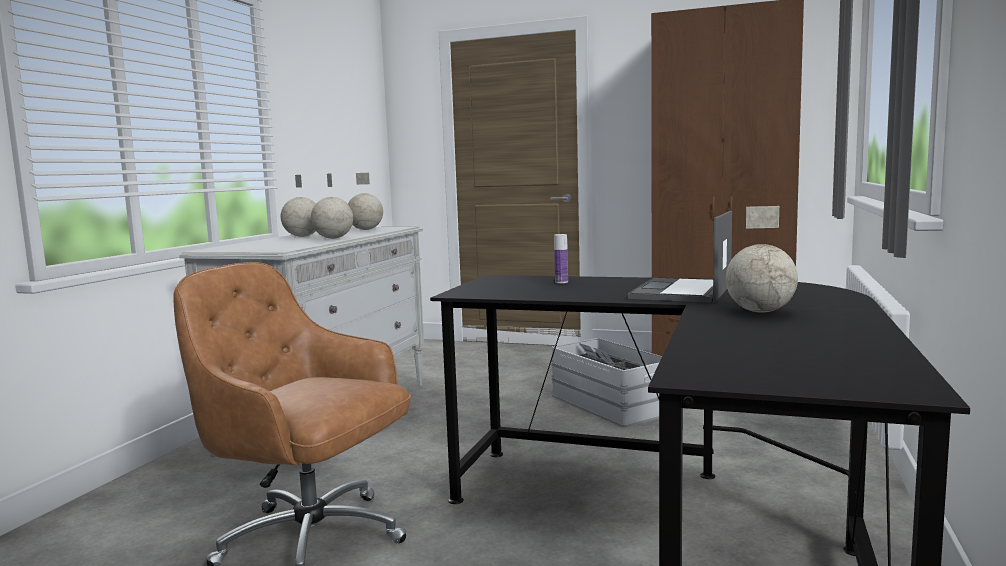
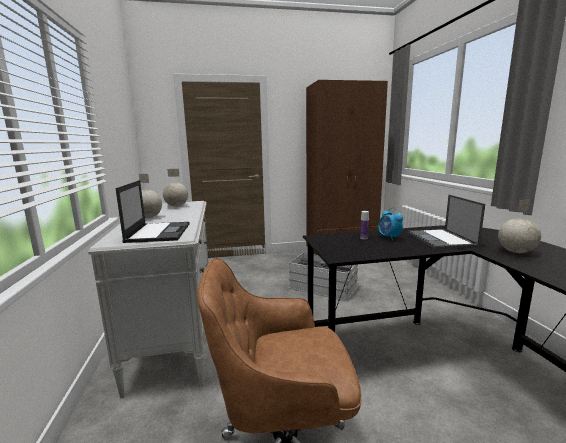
camera: 30 degrees left, 5 degrees up
globe [311,173,353,239] -> none
none -> laptop [115,180,190,243]
none -> alarm clock [378,207,403,240]

